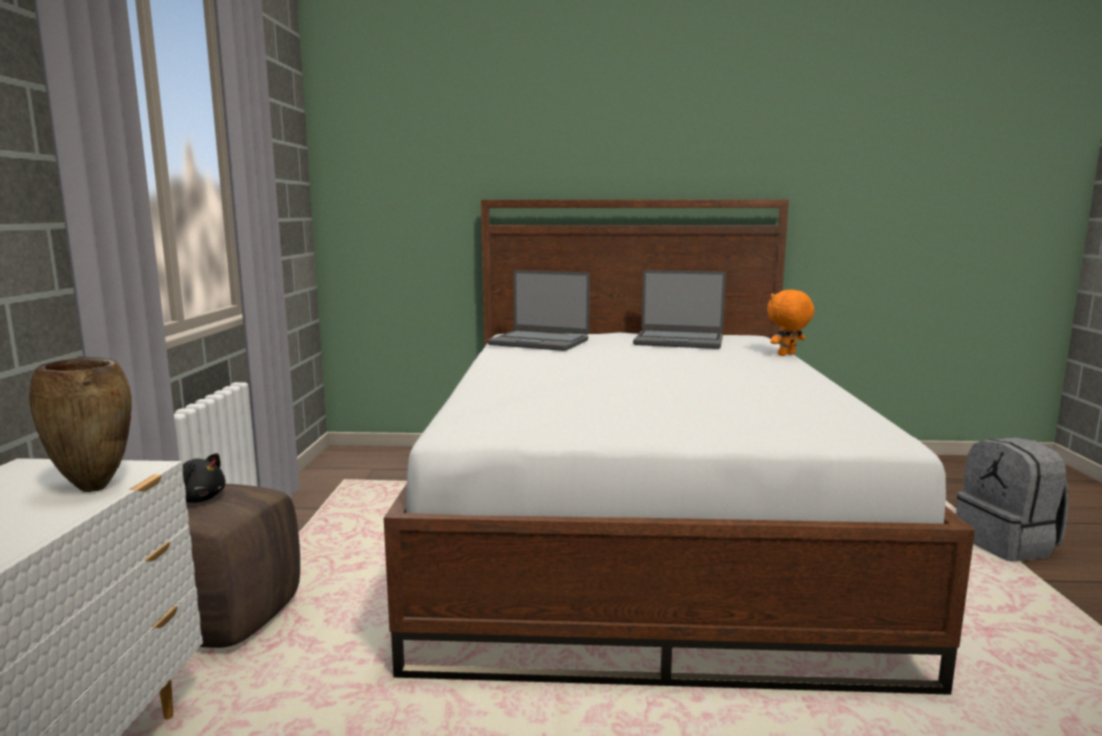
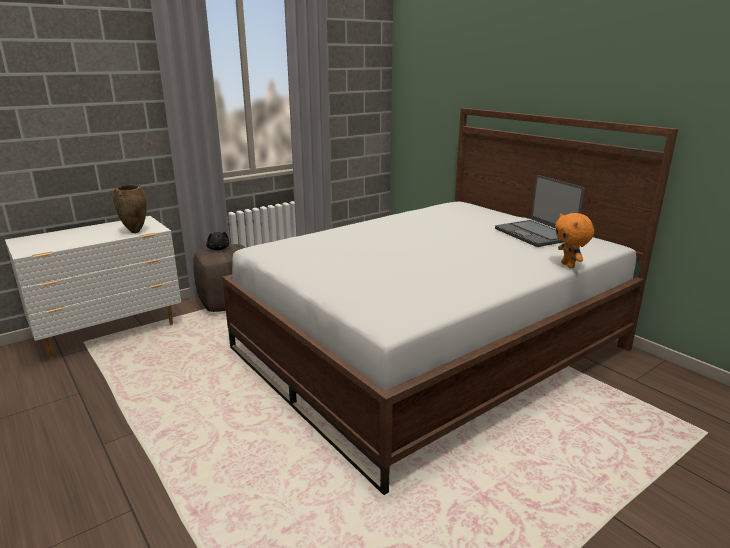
camera: 50 degrees right, 10 degrees up
laptop [487,270,590,351] -> none
orange plush toy [767,290,814,356] -> orange plush toy turned 120 degrees counterclockwise [555,213,594,268]
grey backpack [956,437,1068,562] -> none

